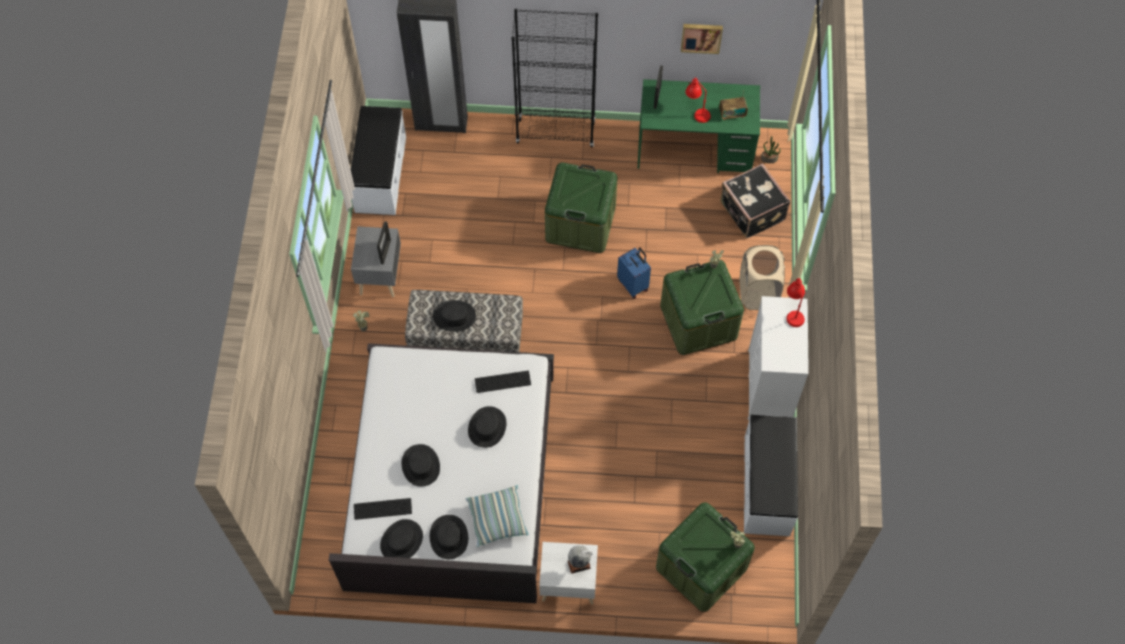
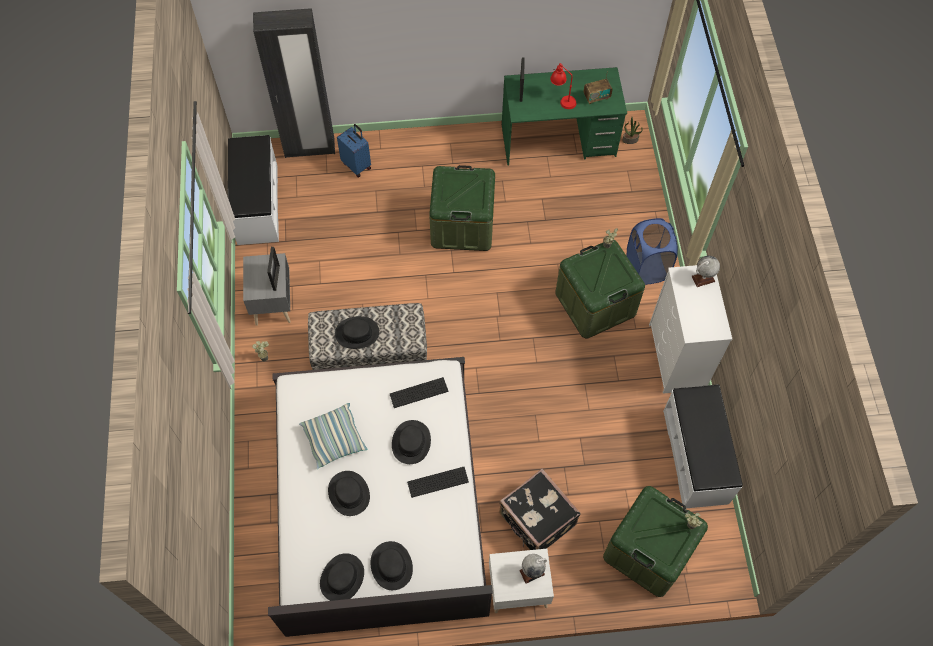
camera: 10 degrees left, 0 degrees up
keyboard [354,498,412,520] -> keyboard moved to [407,467,469,498]
pillow [465,485,529,547] -> pillow moved to [299,403,368,469]
black bookcase [511,9,598,148] -> none
blue suitcase [617,247,651,299] -> blue suitcase moved to [337,124,371,177]
picture [681,24,723,54] -> none
black suitcase [720,163,790,238] -> black suitcase moved to [499,469,580,550]
beige laundry basket [740,245,785,310] -> blue laundry basket [627,218,678,285]
red table lamp [786,278,805,327] -> globe [691,256,720,287]

